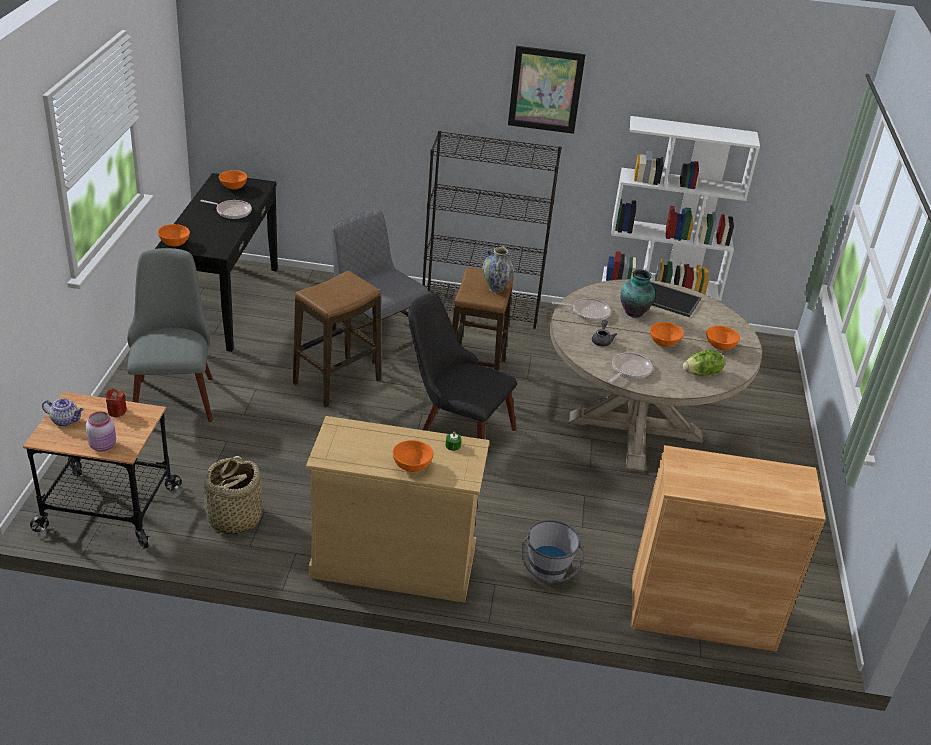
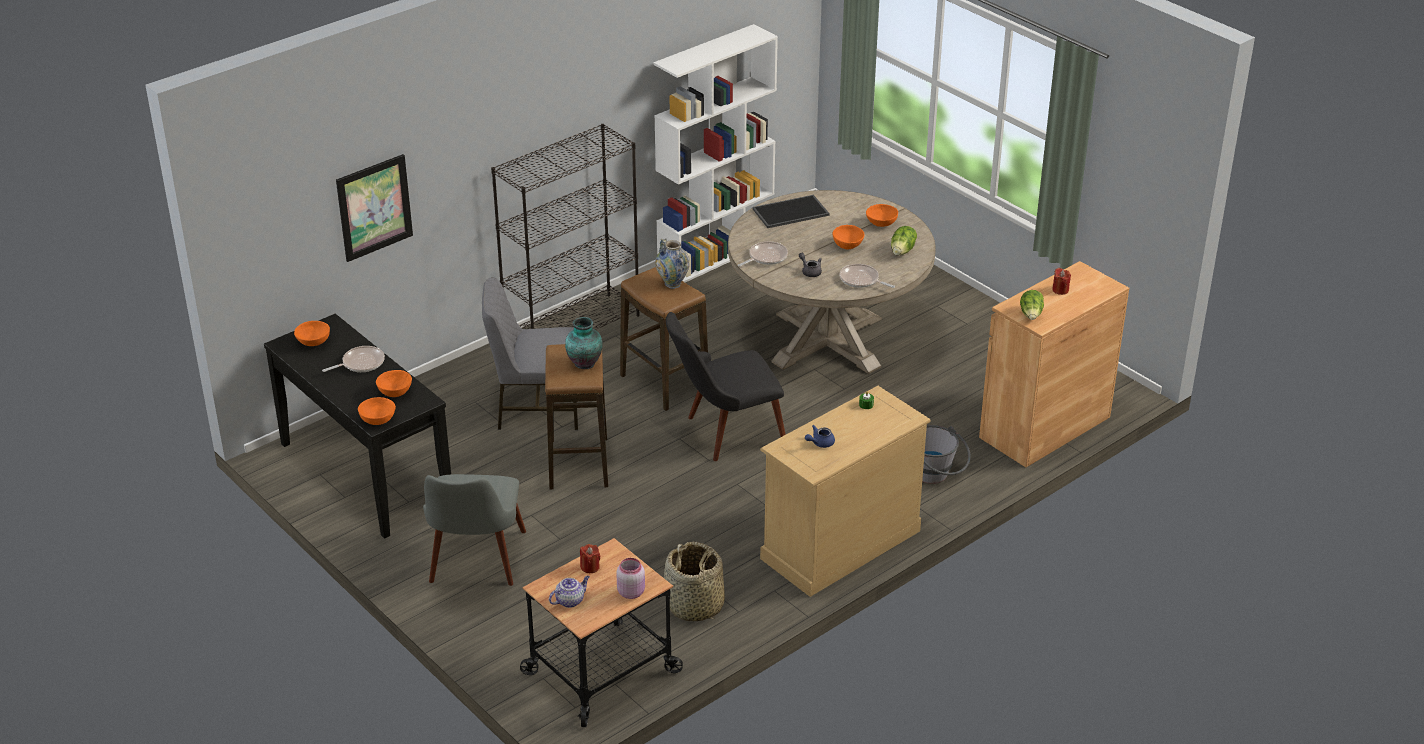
camera: 45 degrees left, 0 degrees up
grey chair [127,248,213,422] -> grey chair turned 120 degrees counterclockwise [423,474,526,586]
orange bowl [393,440,433,472] -> orange bowl moved to [376,370,412,397]
picture [508,46,586,134] -> picture moved to [336,154,413,262]
frying pan [608,352,653,383] -> frying pan turned 45 degrees counterclockwise [839,264,895,288]
vase [620,269,655,318] -> vase moved to [565,317,603,369]
none -> blue teapot [805,425,835,448]
none -> lettuce [1020,290,1044,320]
none -> red candle [1052,268,1071,295]

